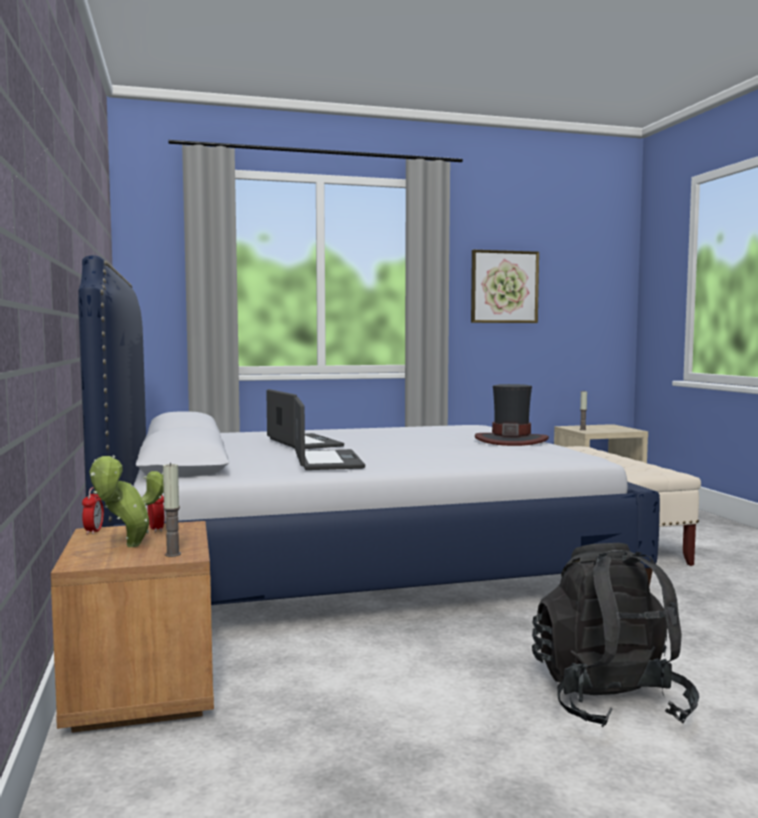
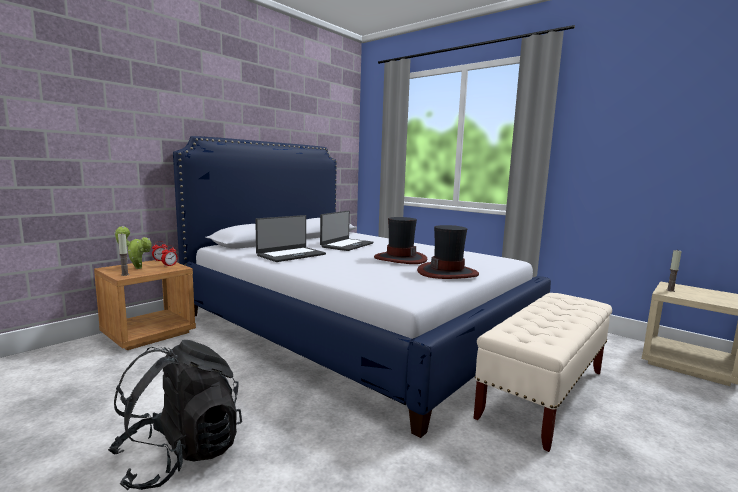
camera: 55 degrees right, 5 degrees up
picture [471,250,539,323] -> none
none -> hat [374,217,428,264]

